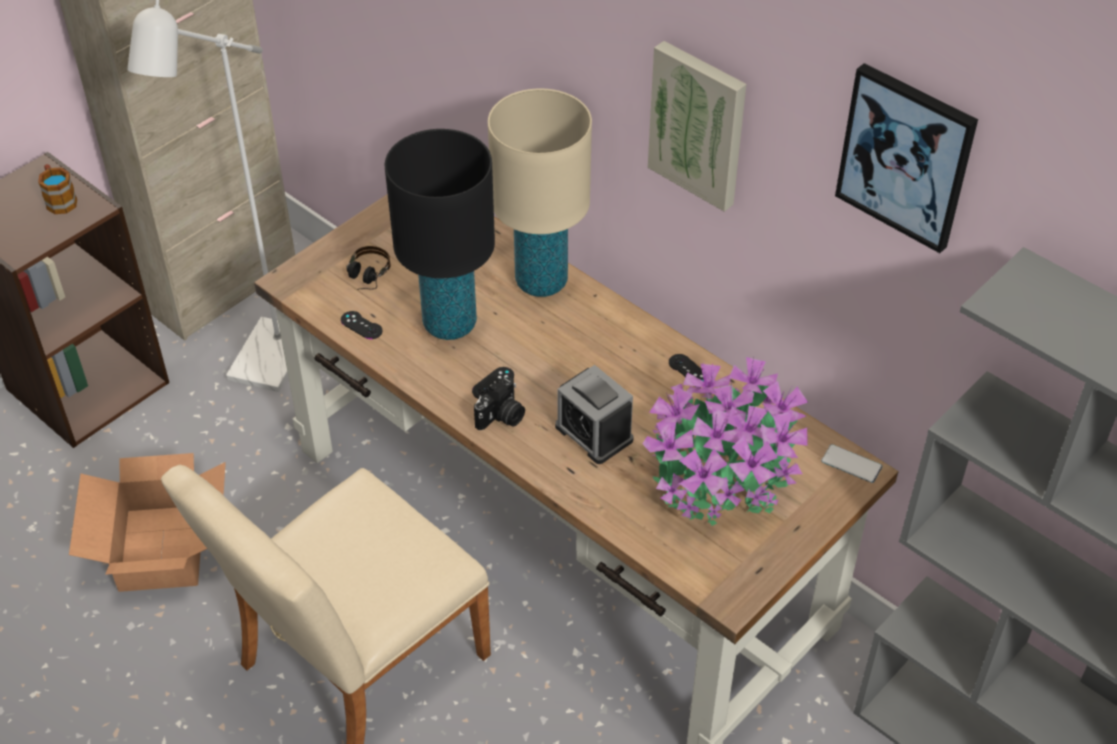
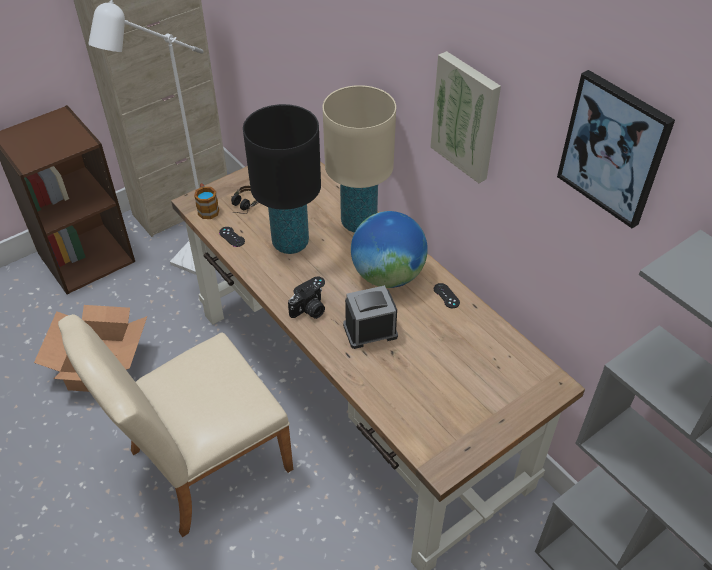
camera: 10 degrees right, 0 degrees up
mug [38,164,77,214] -> mug moved to [194,183,219,219]
alarm clock [555,365,634,464] -> alarm clock turned 105 degrees clockwise [343,285,398,349]
potted plant [643,357,808,526] -> none
phone [821,444,883,483] -> none
none -> globe [351,211,428,288]

